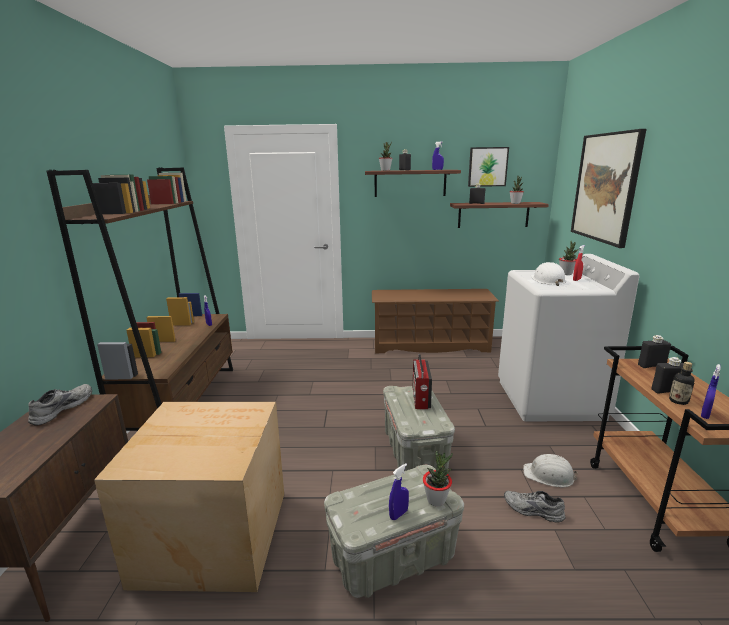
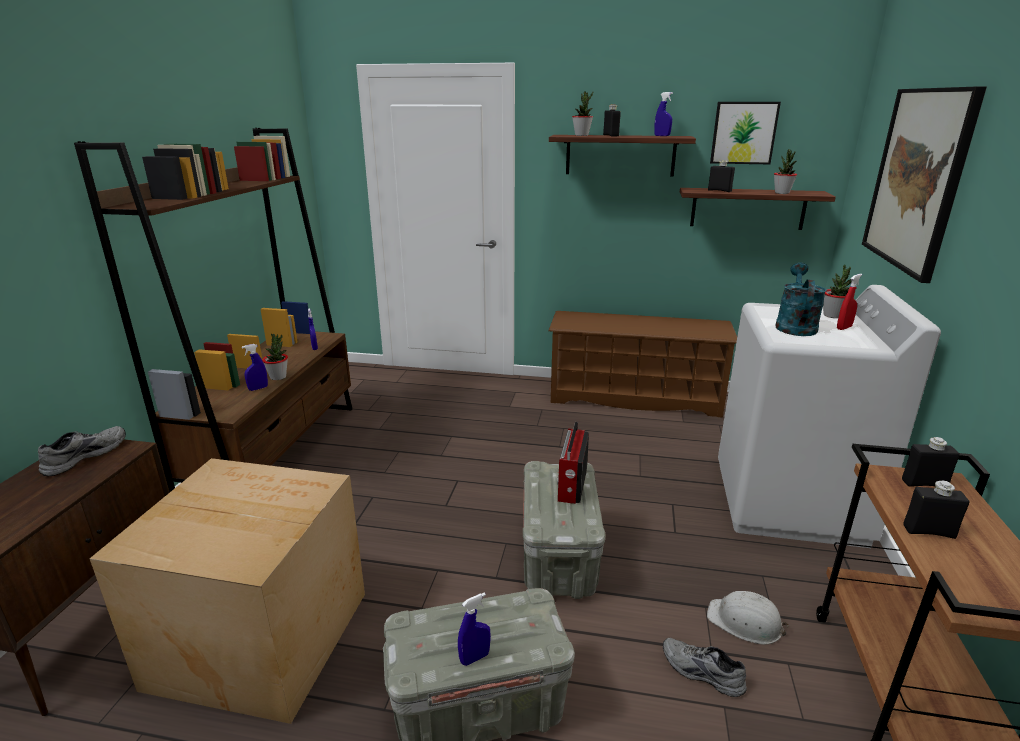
camera: 10 degrees right, 5 degrees up
potted plant [423,451,453,507] -> potted plant moved to [262,334,288,380]
white hard hat [531,262,566,286] -> turquoise watering can [775,263,827,336]
bottle [669,362,695,405] -> none
blue spray bottle [701,364,721,419] -> blue spray bottle moved to [242,344,268,391]

